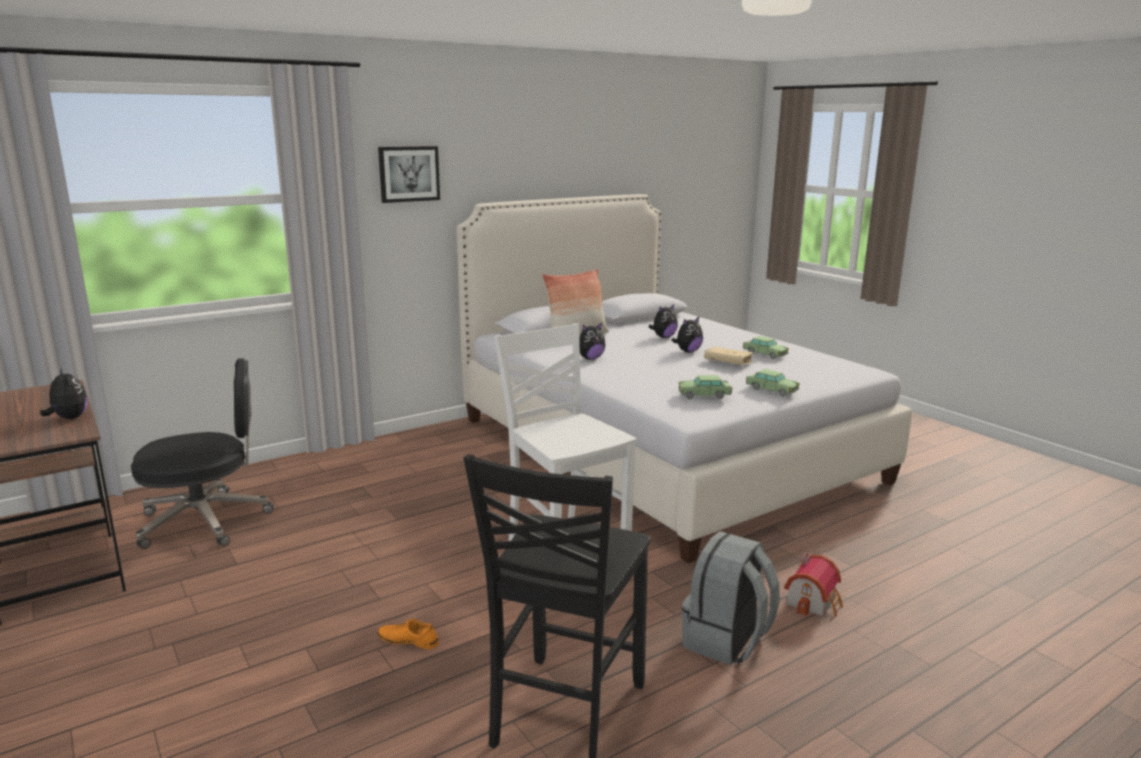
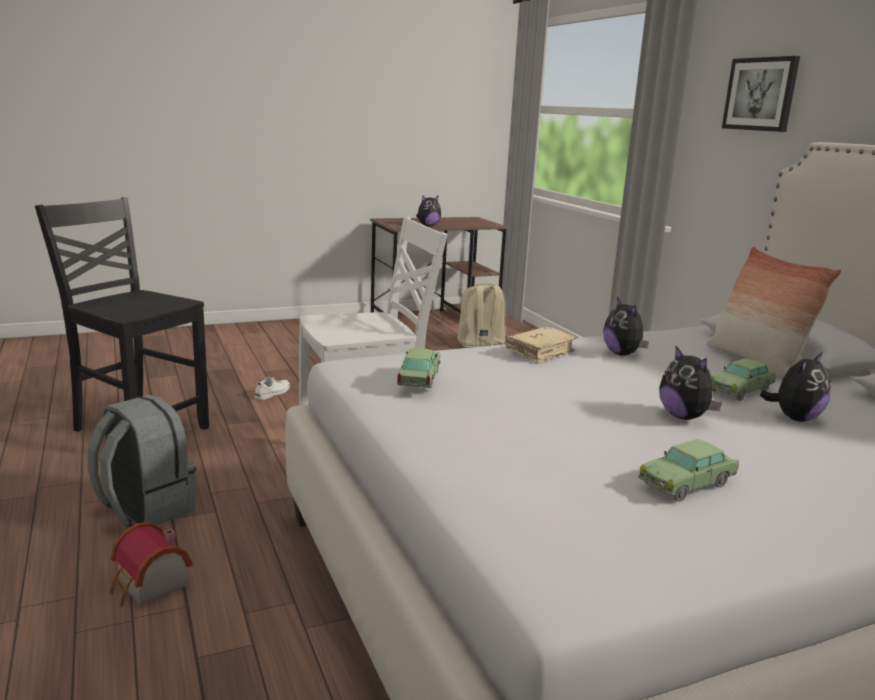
camera: 100 degrees right, 0 degrees up
black office chair [131,358,274,549] -> beige backpack [457,283,506,347]
orange shoe [378,618,439,649] -> white shoe [255,377,290,400]
plush toy [649,304,678,338] -> plush toy turned 105 degrees counterclockwise [760,352,831,422]
beige book [704,347,754,365] -> beige book moved to [505,326,577,363]
toy car [746,369,799,397] -> toy car moved to [711,358,776,401]

